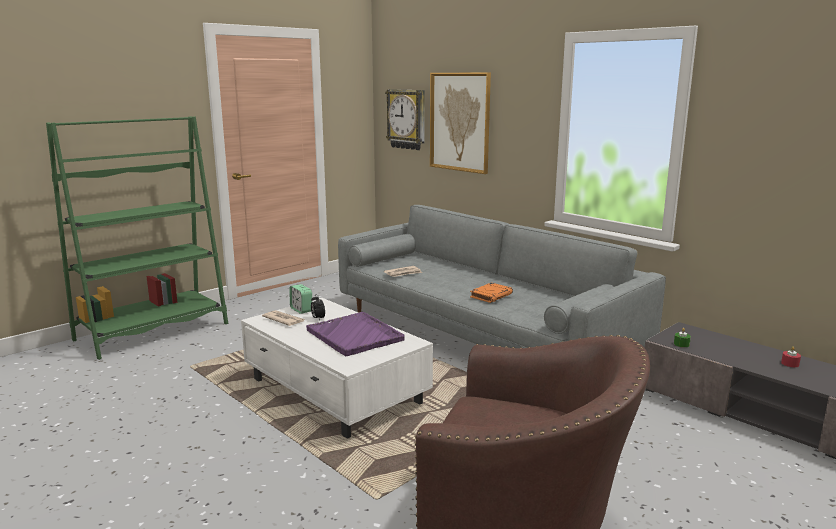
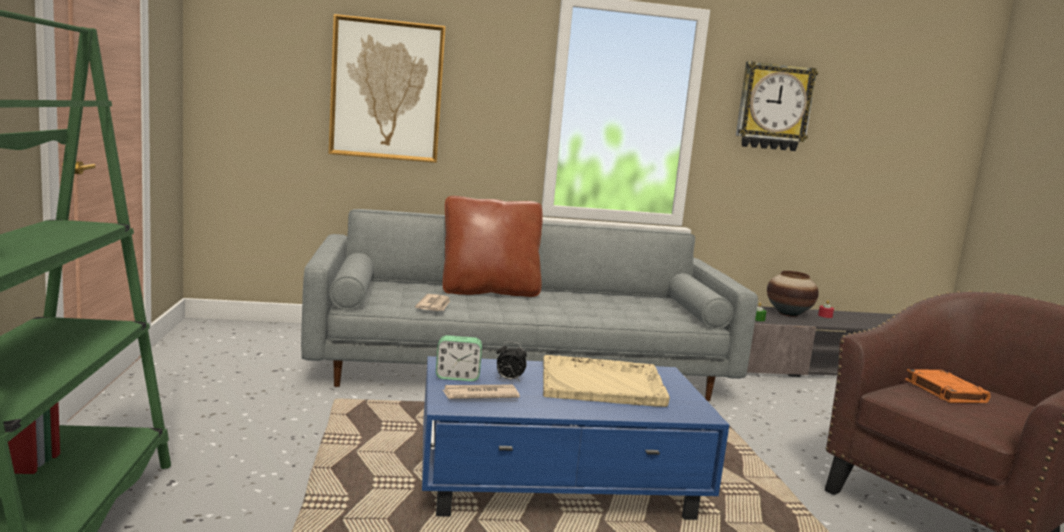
camera: 55 degrees left, 5 degrees down
white coffee table [241,298,433,439] -> blue coffee table [422,356,729,520]
purple tray [306,312,405,356] -> beige tray [543,355,670,407]
wall clock [385,89,425,150] -> wall clock moved to [736,61,818,151]
orange book [470,283,513,303] -> orange book moved to [905,369,991,403]
none -> brown pillow [443,196,543,297]
none -> vase [767,271,819,317]

